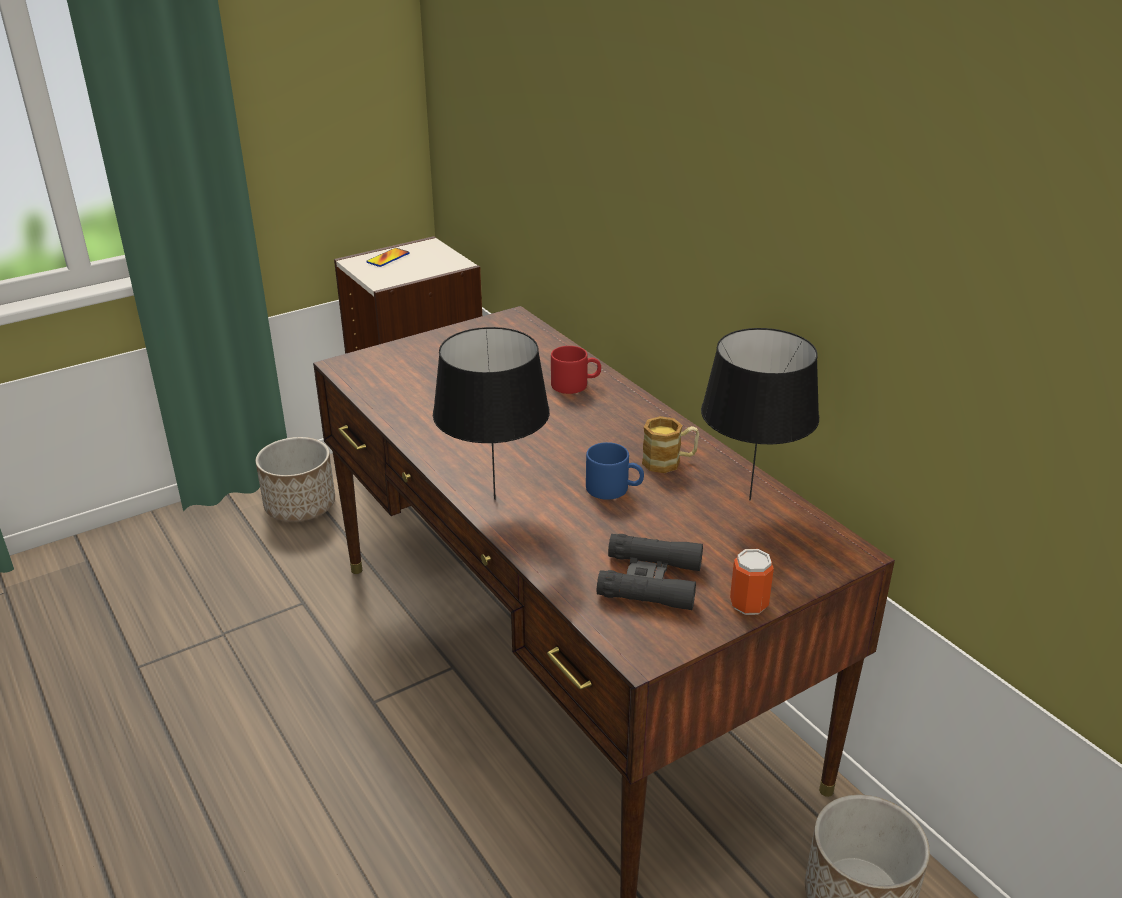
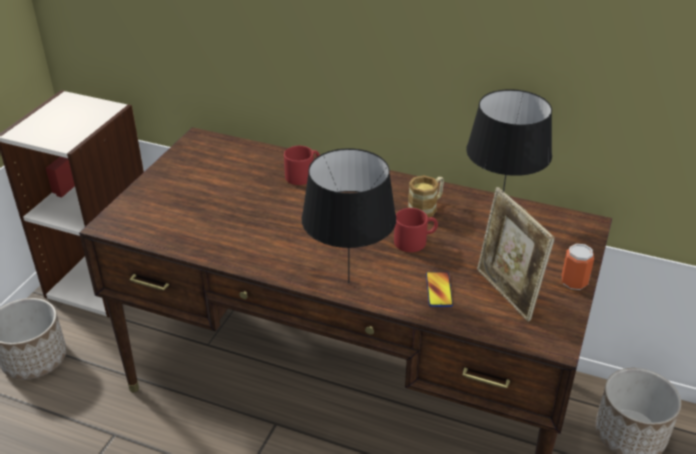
camera: 35 degrees left, 5 degrees up
phone [366,248,410,267] -> phone moved to [426,271,453,307]
blue mug [586,442,644,500] -> red mug [394,208,438,252]
black binoculars [597,534,703,610] -> picture frame [477,187,555,321]

